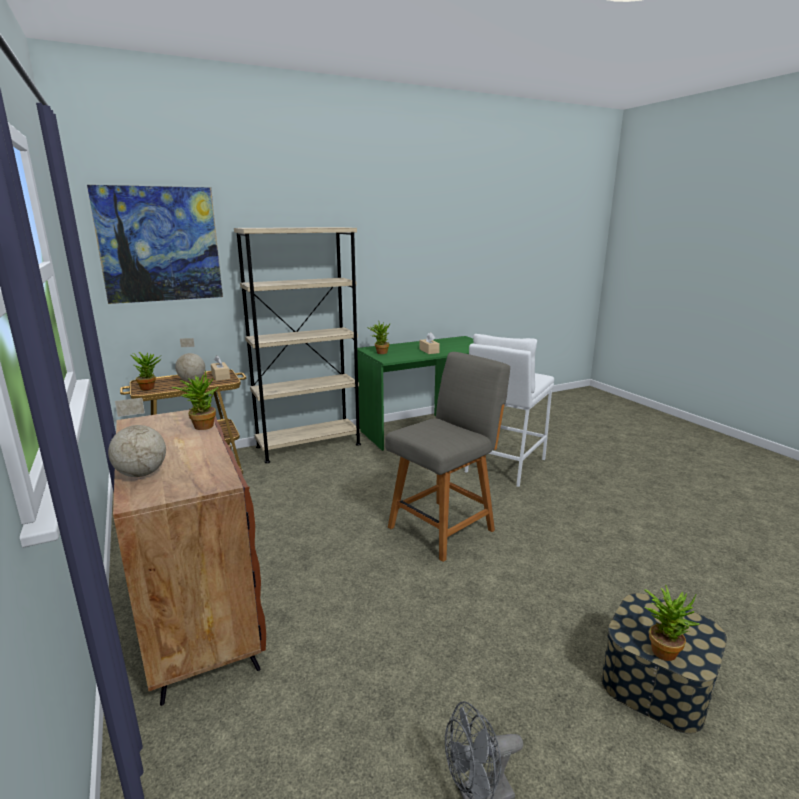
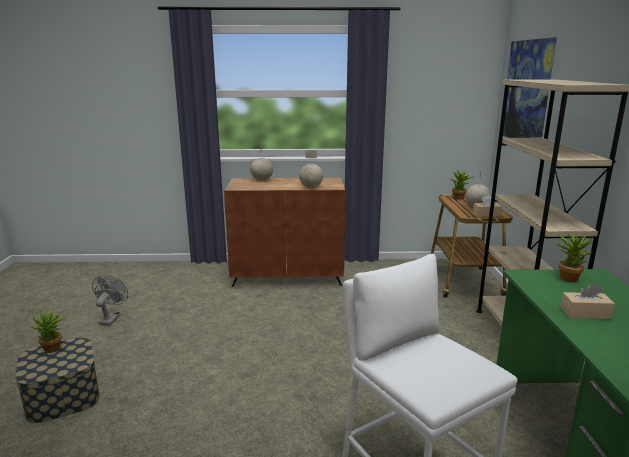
camera: 115 degrees right, 0 degrees up
potted plant [172,371,218,430] -> globe [299,150,323,188]
grey chair [385,352,510,562] -> none

